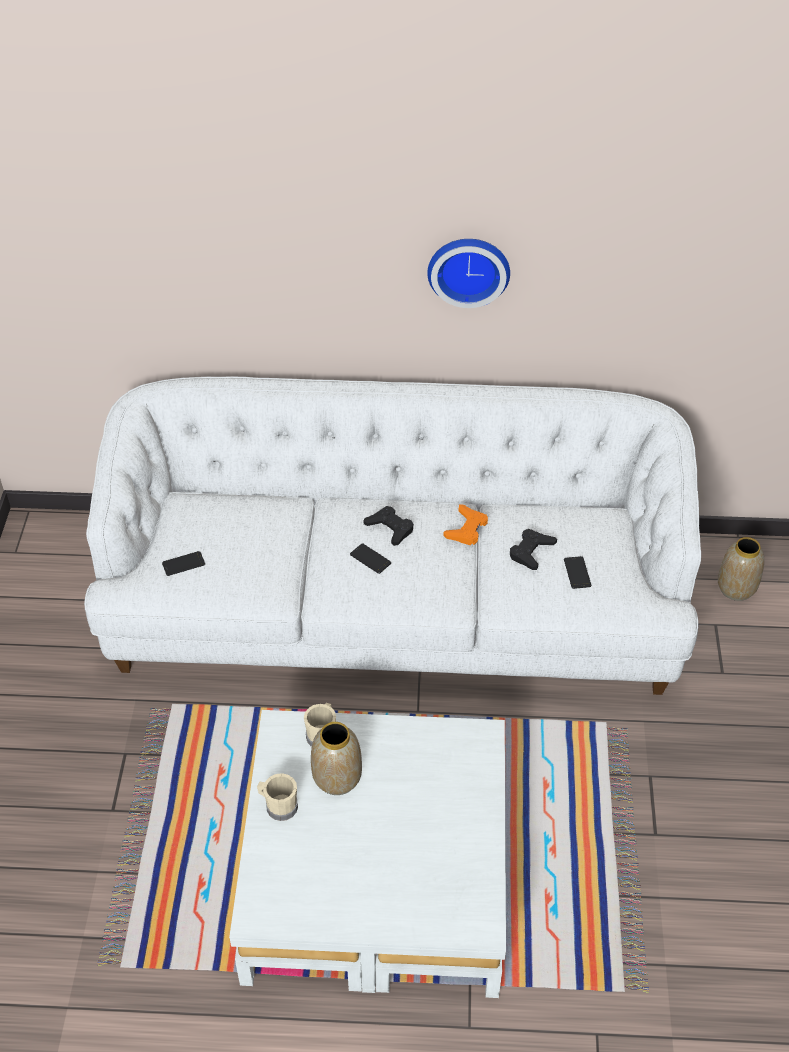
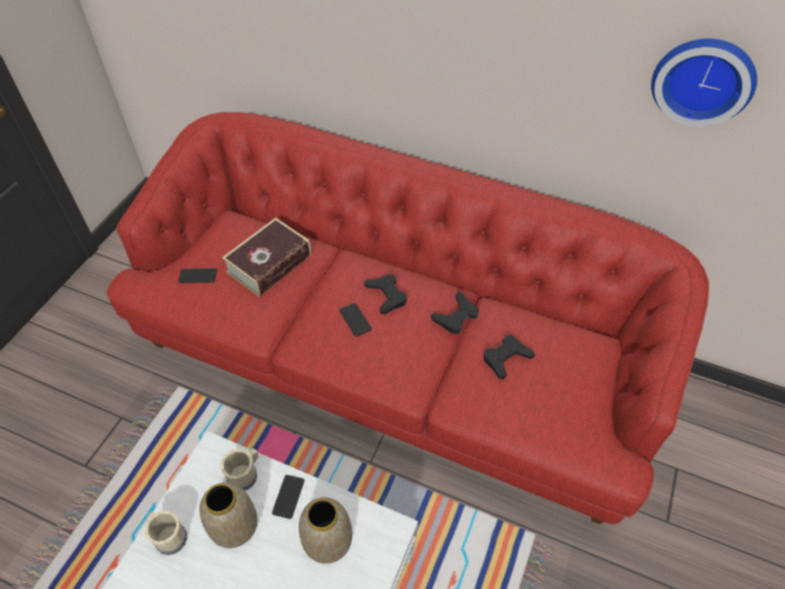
camera: 20 degrees right, 5 degrees up
white sofa [84,376,701,695] -> red sofa [107,112,709,524]
wall clock [427,239,510,308] -> wall clock moved to [651,38,757,127]
orange game controller [443,504,488,545] -> black game controller [431,292,479,334]
phone [564,556,591,589] -> phone moved to [272,475,304,519]
vase [718,537,764,601] -> vase moved to [299,497,352,564]
none -> book [222,218,311,297]

